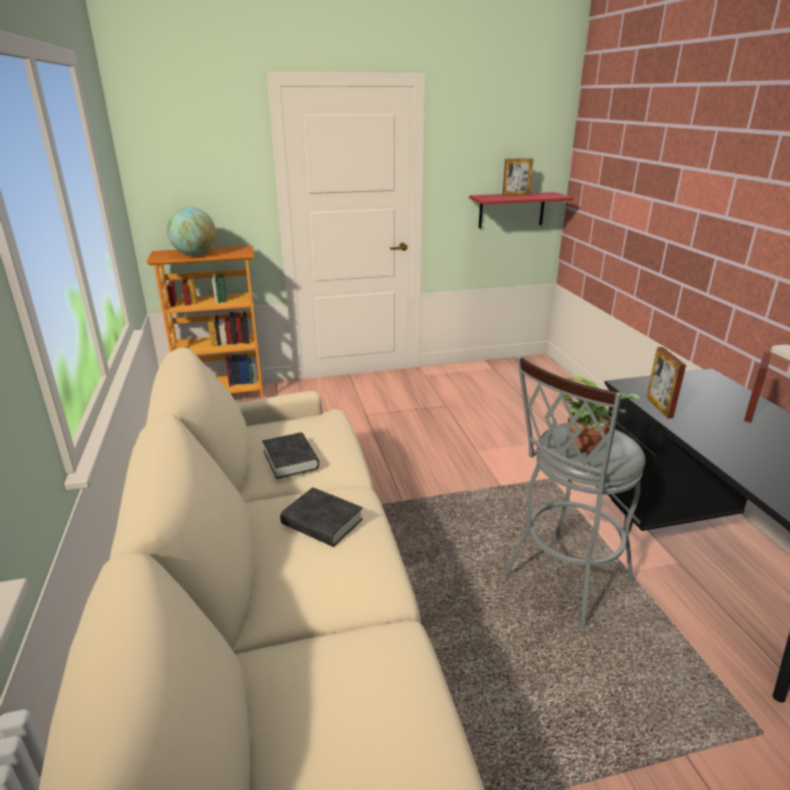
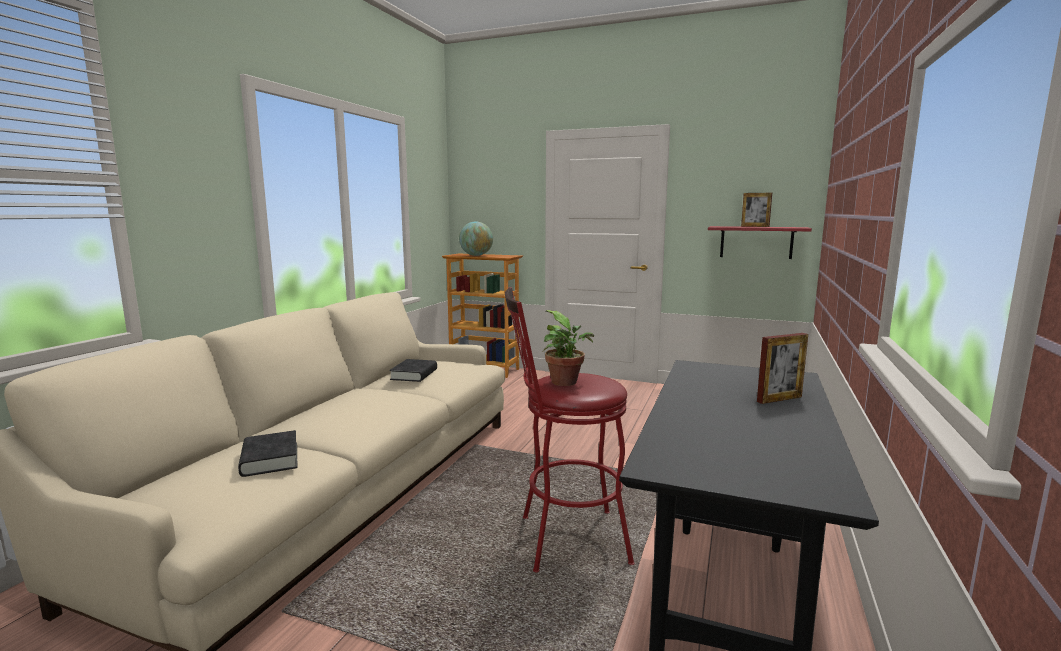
camera: 35 degrees right, 15 degrees down
black book [280,487,363,547] -> black book moved to [238,430,297,477]
grey stool [503,356,646,632] -> red stool [505,287,635,573]
picture frame [646,347,686,418] -> none

